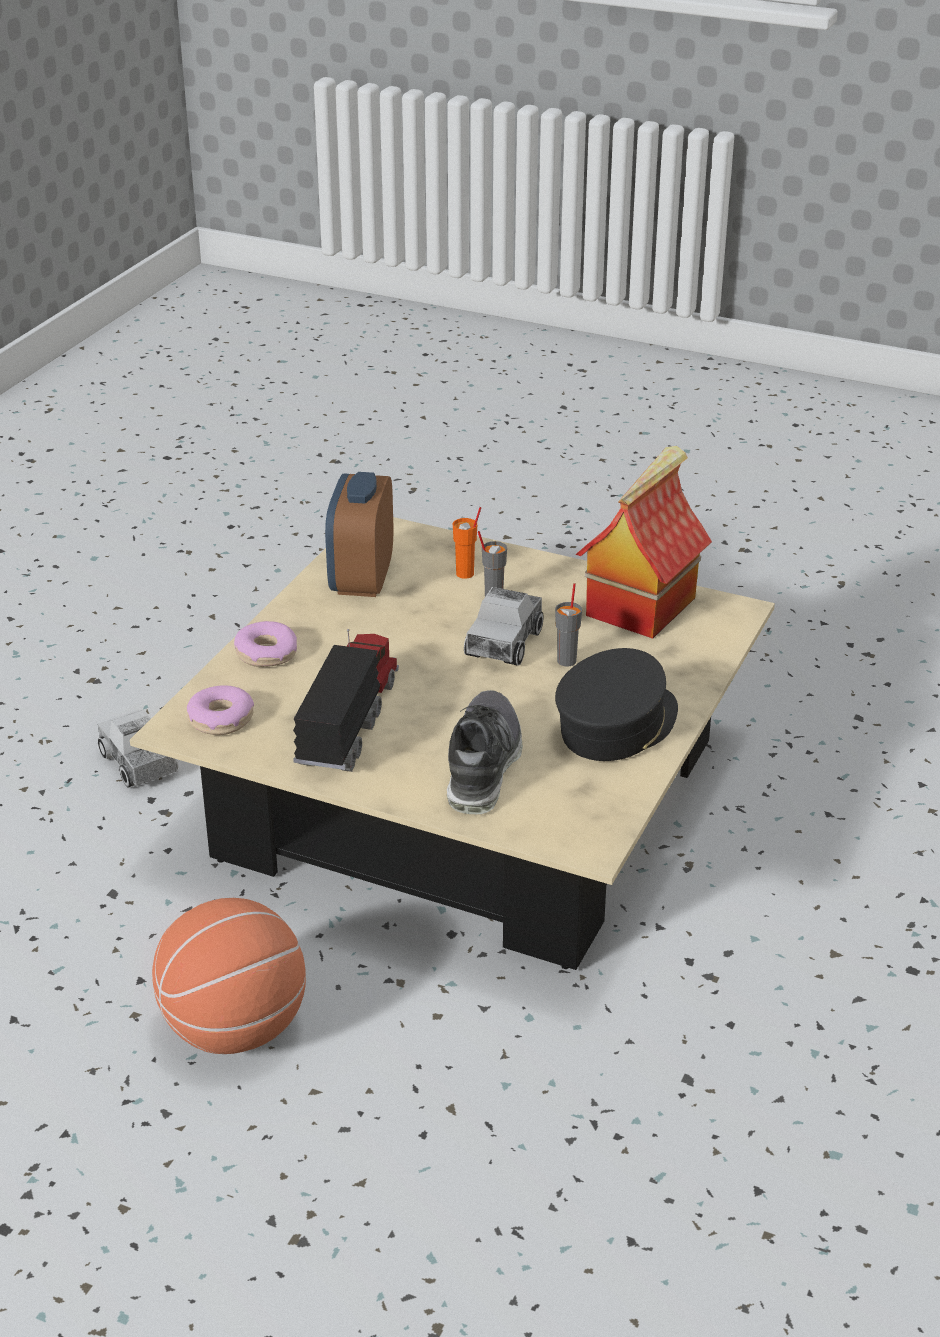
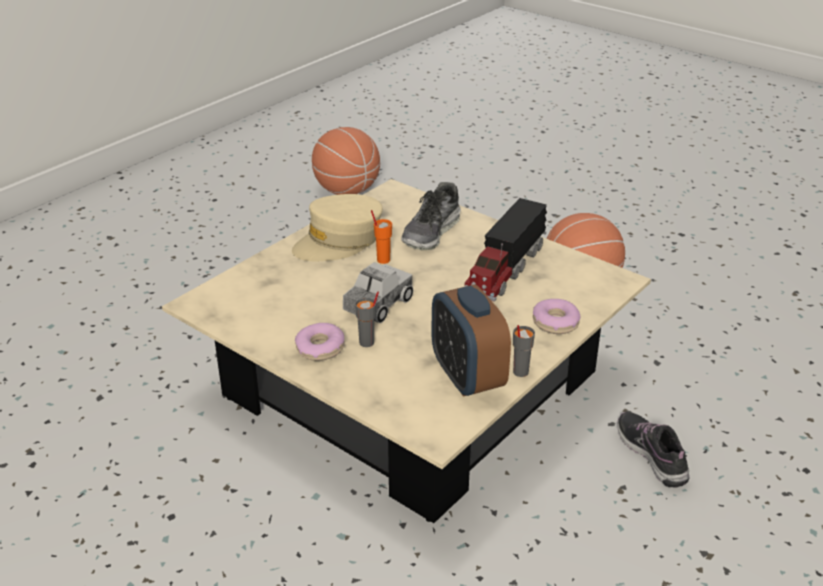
camera: 165 degrees left, 0 degrees up
toy truck [97,710,178,788] -> shoe [617,412,690,488]
donut [187,685,254,735] -> donut moved to [295,323,345,361]
alarm clock [325,472,393,597] -> alarm clock turned 135 degrees clockwise [431,285,511,397]
orange cup [453,507,482,579] -> orange cup moved to [371,210,392,264]
grey cup [555,583,582,666] -> grey cup moved to [513,325,535,377]
black cap [555,648,678,761] -> beige cap [292,194,383,261]
toy house [575,446,712,639] -> none
none -> basketball [312,127,380,195]

